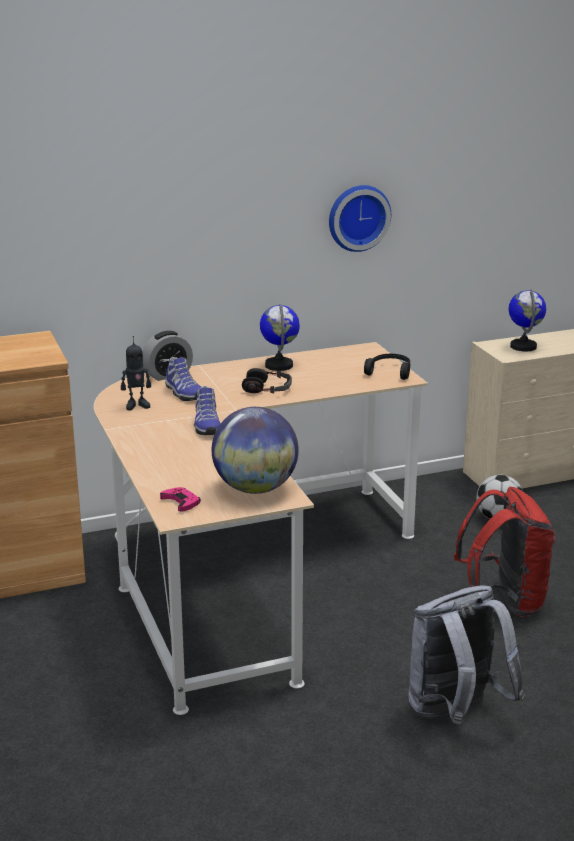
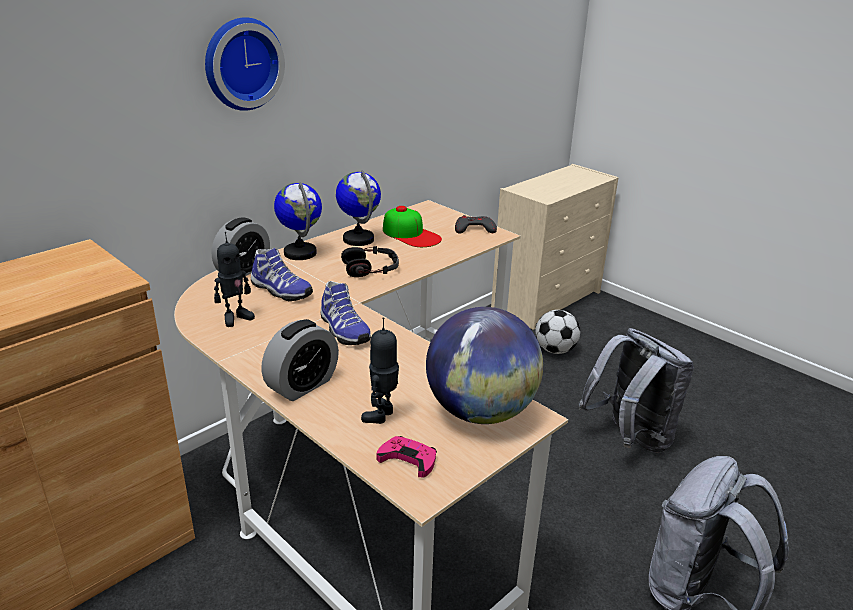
camera: 25 degrees left, 5 degrees up
wall clock [329,185,391,252] -> wall clock moved to [205,17,285,111]
black headphones [364,354,410,380] -> grey game controller [455,215,497,233]
red backpack [454,487,555,617] -> grey backpack [579,328,694,453]
globe [509,289,546,351] -> globe moved to [274,182,322,260]
none -> alarm clock [261,319,339,401]
none -> toy robot [361,317,399,424]
none -> cap [383,206,442,247]

